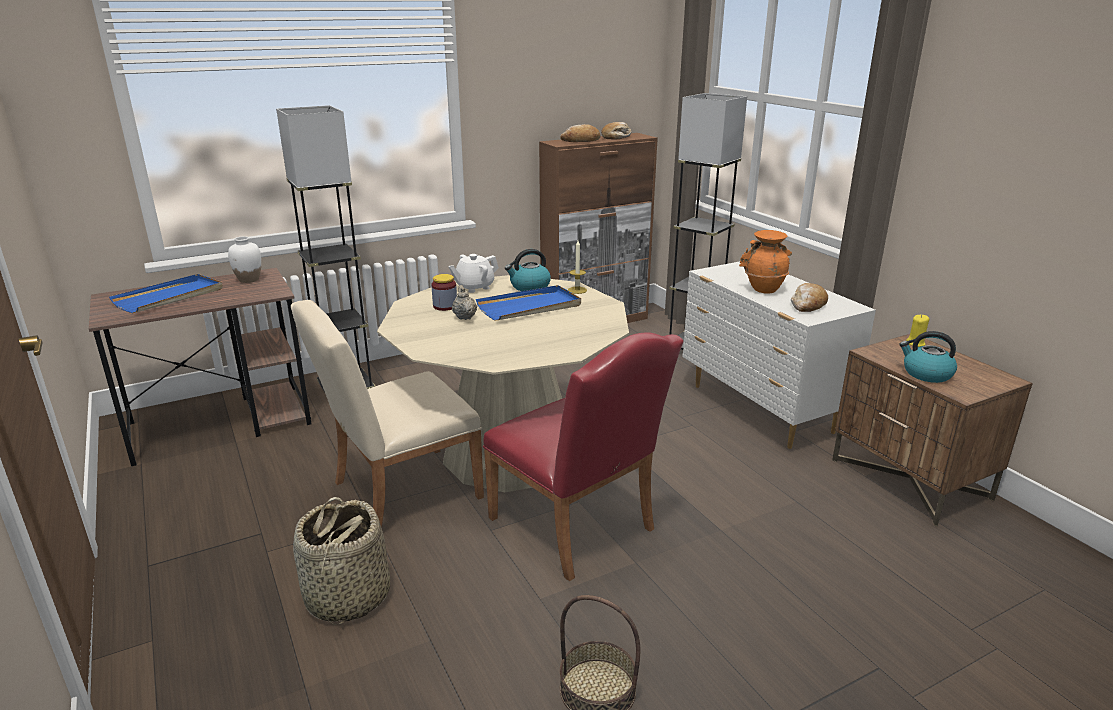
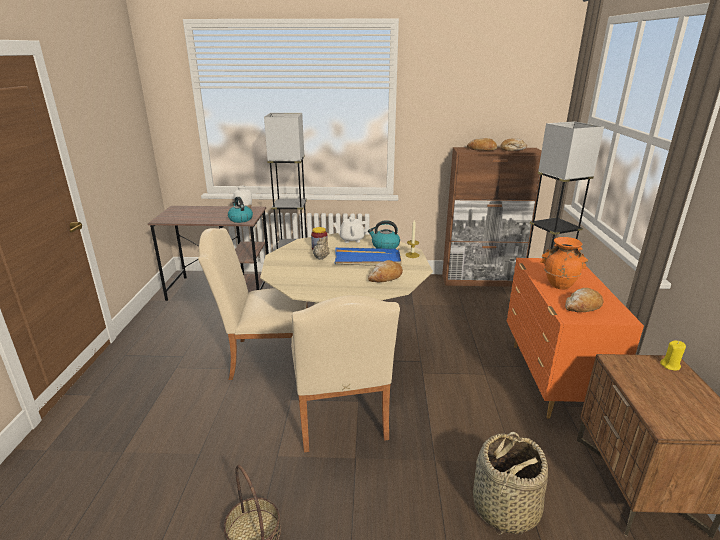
camera: 30 degrees right, 0 degrees up
blue tray [109,274,223,313] -> none
basket [293,497,390,625] -> basket moved to [473,432,548,535]
red chair [483,332,684,581] -> beige chair [291,295,400,452]
white dresser [682,261,876,449] -> orange dresser [507,258,644,419]
kettle [899,331,957,383] -> kettle moved to [228,197,253,223]
none -> bread [368,260,403,283]

